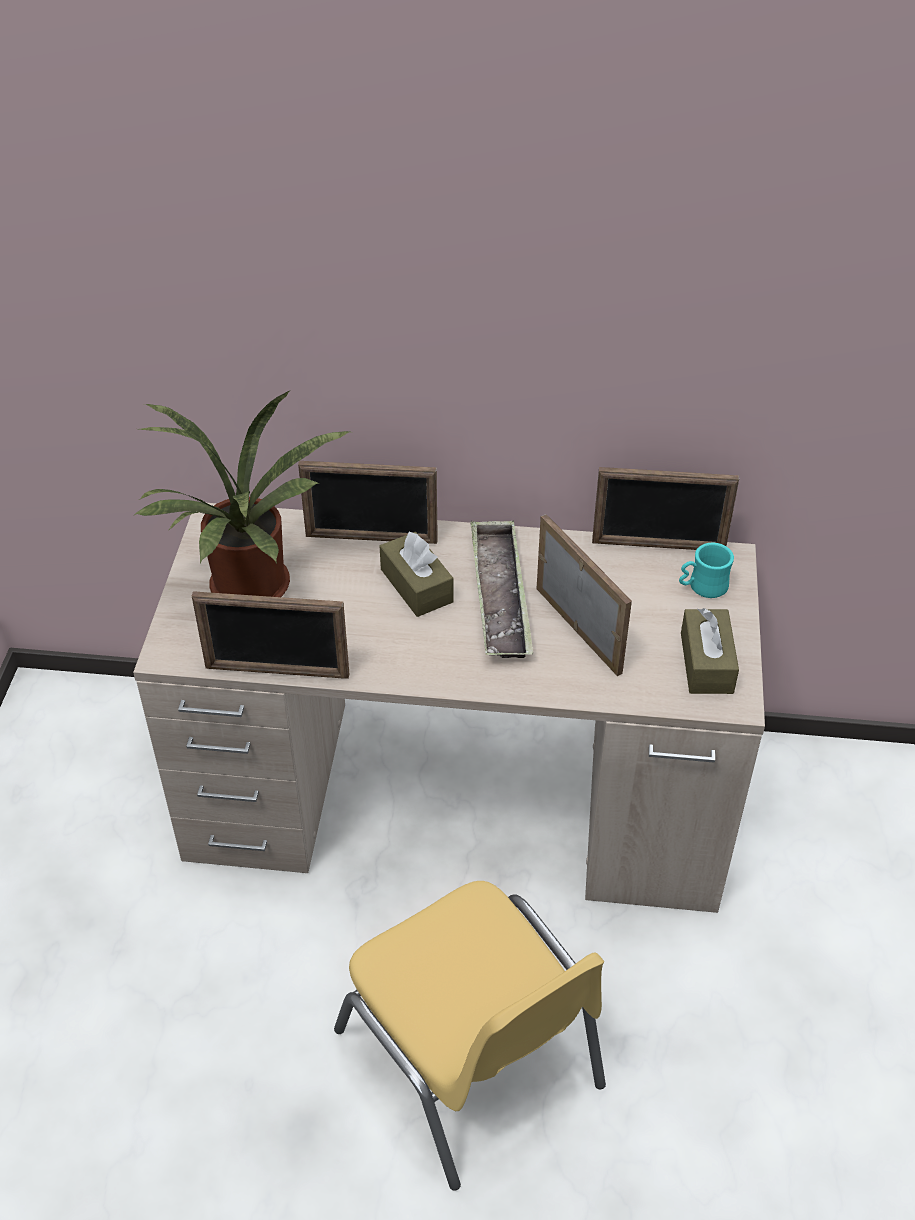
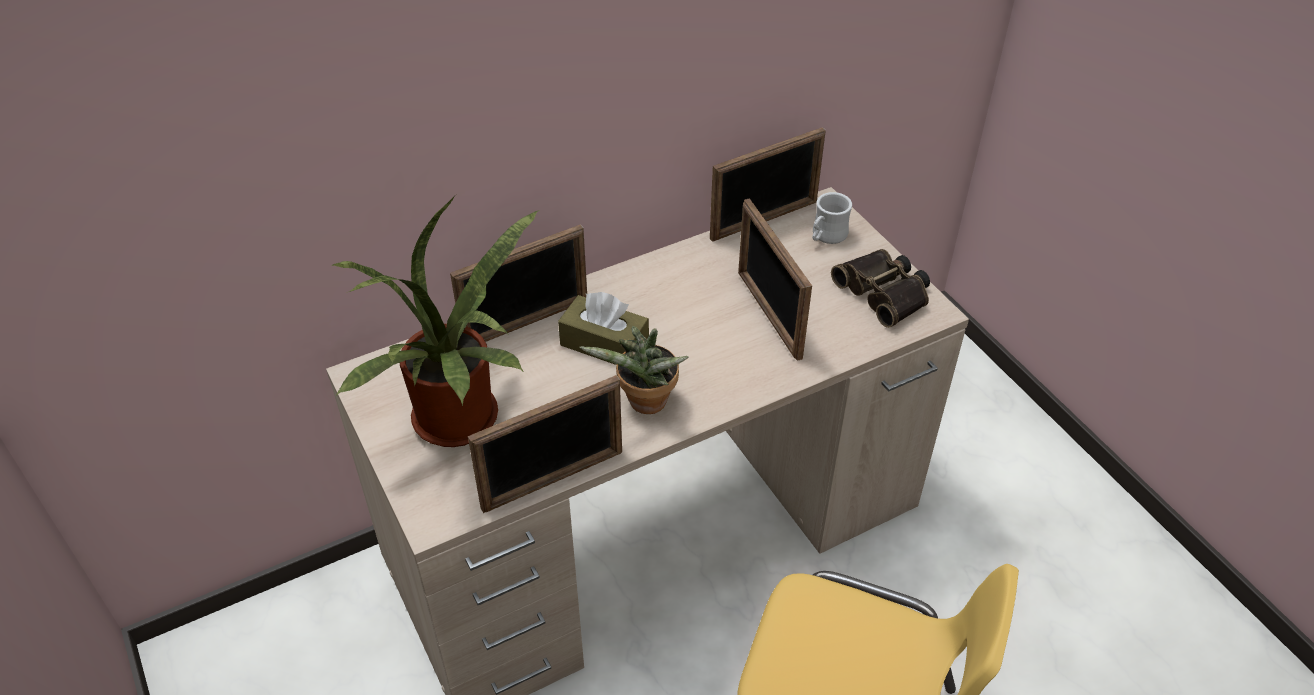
camera: 35 degrees left, 0 degrees up
tray [470,521,533,658] -> none
picture frame [537,514,632,676] -> picture frame turned 135 degrees counterclockwise [738,198,812,361]
turquoise mug [679,543,734,598] -> white mug [812,192,852,244]
brown tissue box [681,608,739,694] -> binoculars [831,249,930,328]
none -> potted plant [580,326,689,414]

